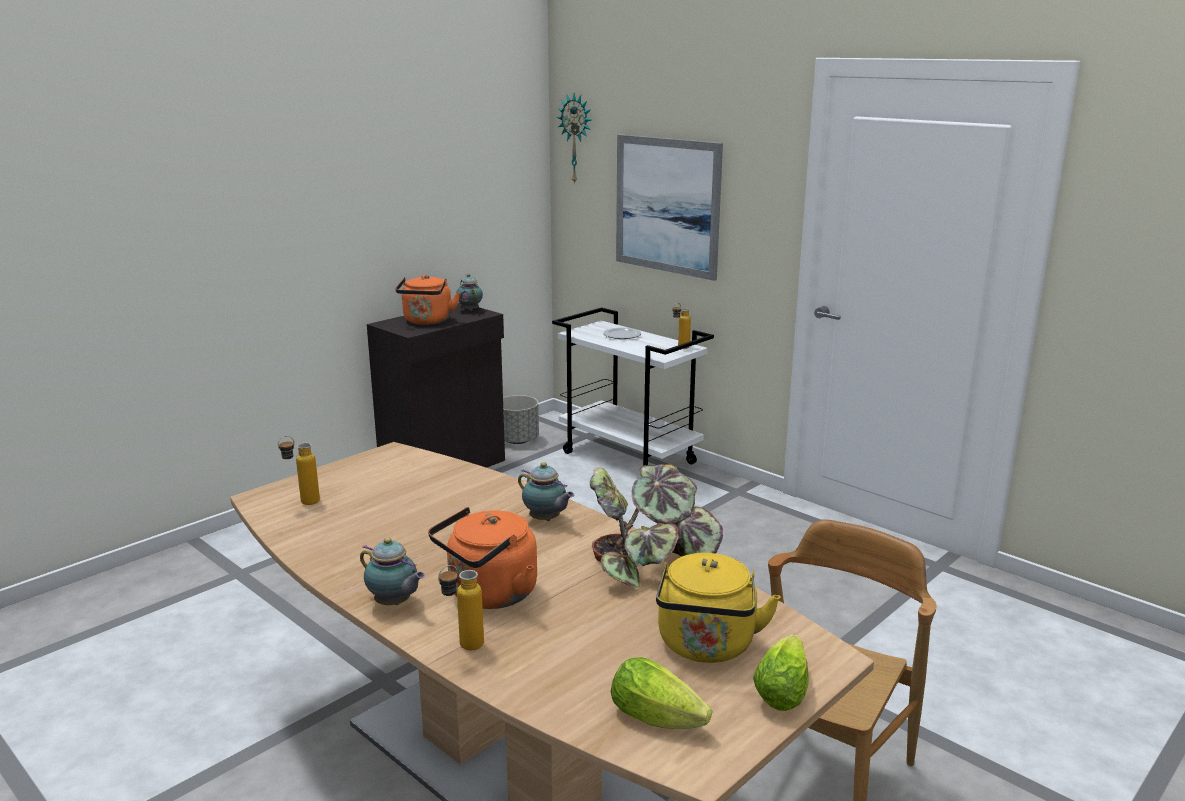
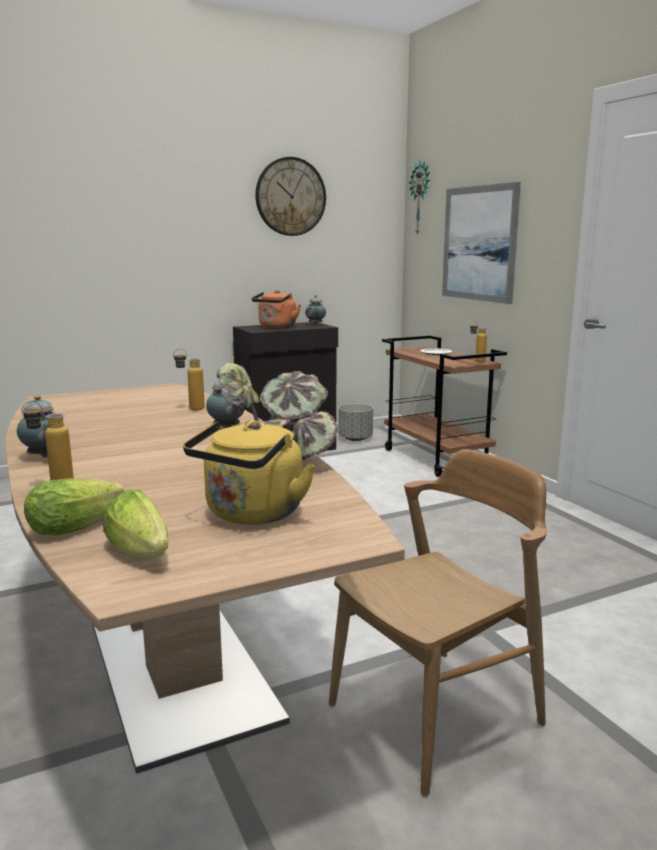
camera: 20 degrees right, 5 degrees down
bottle [278,436,320,505] -> bottle moved to [173,349,205,410]
orange kettle [428,507,537,609] -> none
white cart [552,307,714,466] -> brown cart [382,335,507,477]
lettuce [753,634,809,711] -> lettuce moved to [24,478,124,536]
none -> wall clock [255,157,326,236]

